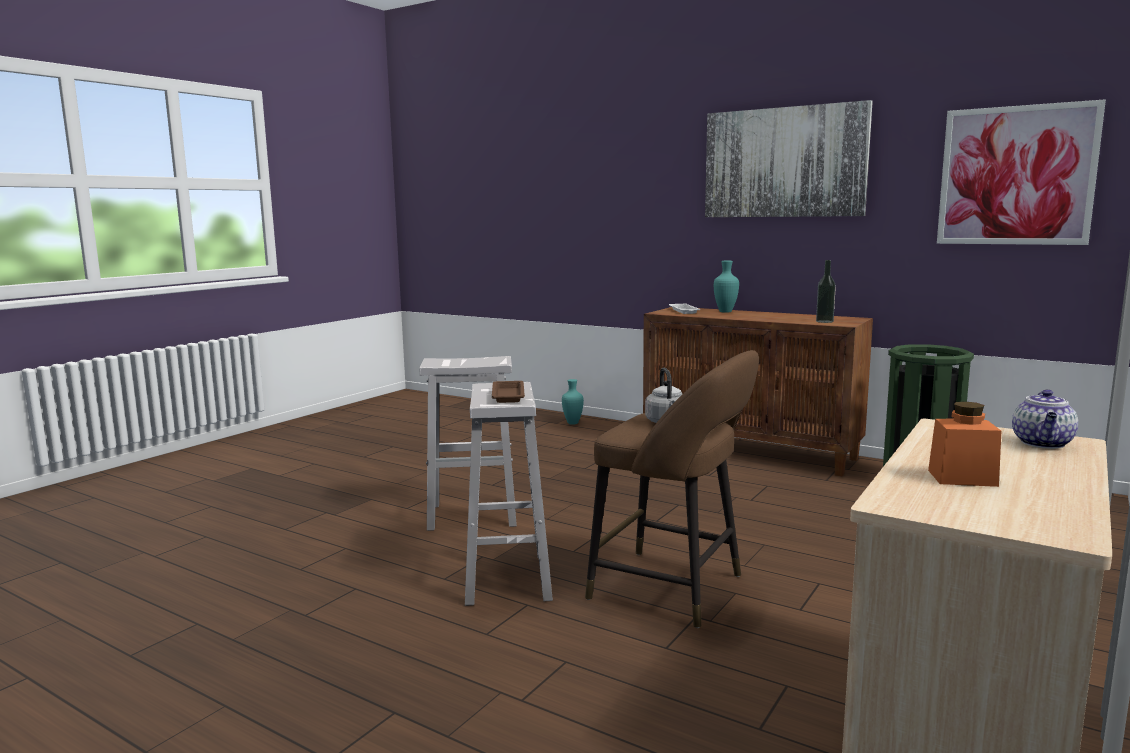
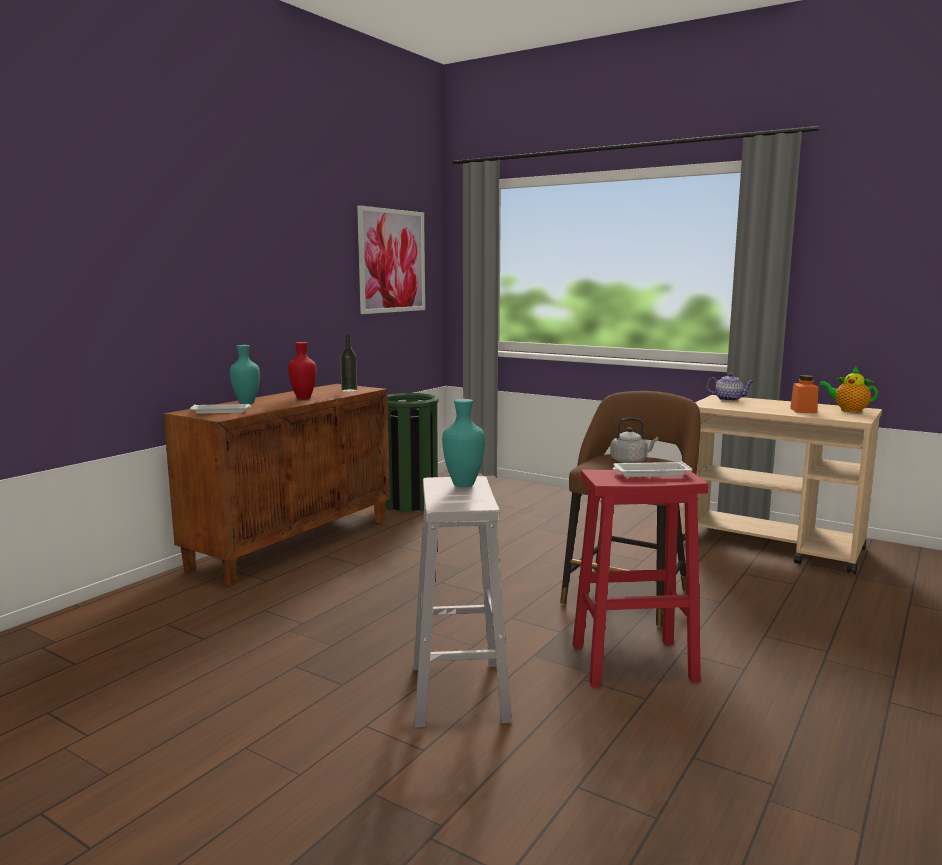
camera: 90 degrees left, 0 degrees up
white stool [465,382,553,606] -> red stool [572,470,708,687]
brown tray [492,381,525,403] -> white tray [613,461,693,477]
turquoise vase [562,379,584,425] -> turquoise vase moved to [442,399,485,487]
picture [705,100,873,217] -> none
none -> red vase [288,342,316,399]
none -> teapot [819,367,878,412]

